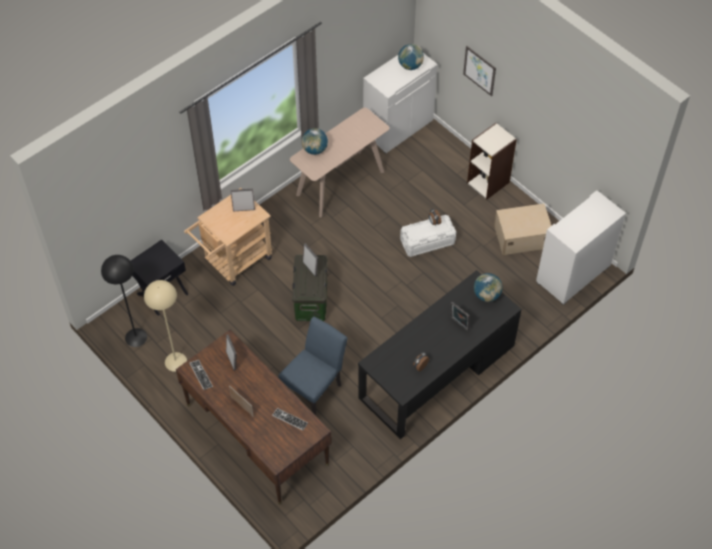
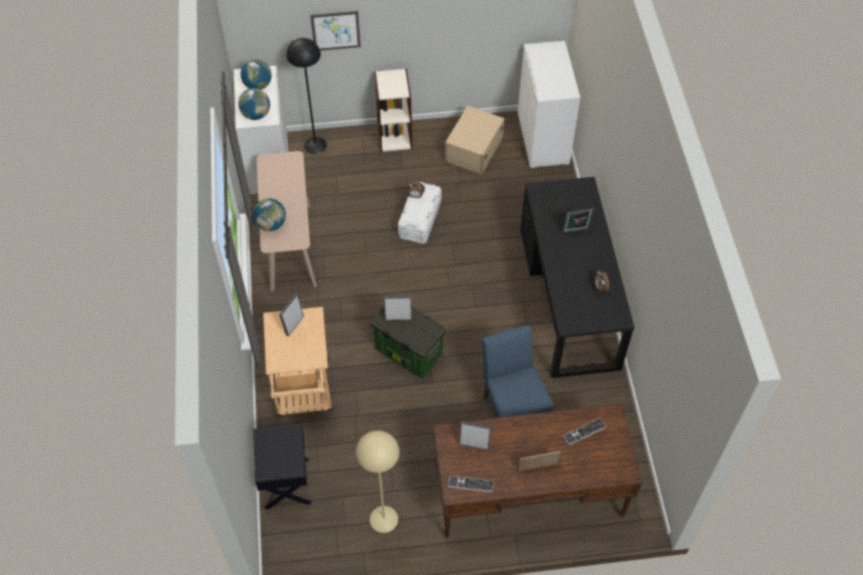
camera: 55 degrees left, 0 degrees up
black floor lamp [101,255,147,347] -> black floor lamp moved to [286,38,327,154]
globe [474,273,502,302] -> globe moved to [238,88,270,120]

